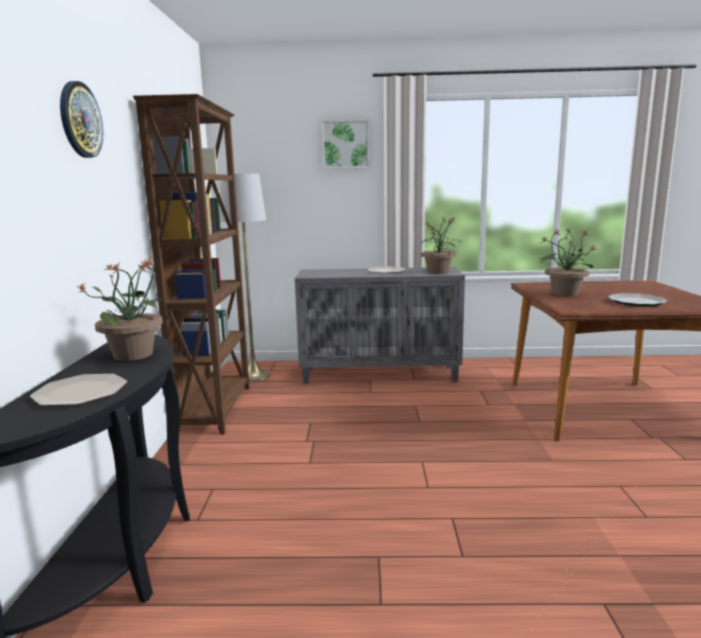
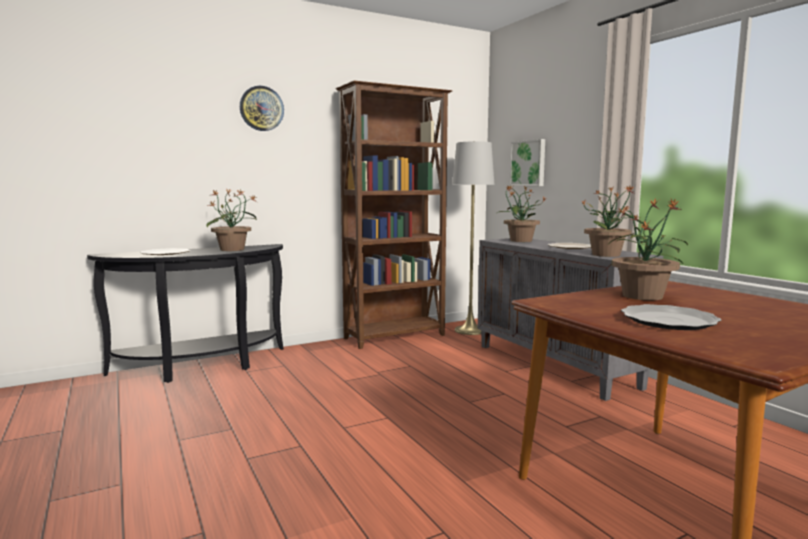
camera: 60 degrees right, 5 degrees down
picture [322,120,369,169] -> picture moved to [509,139,545,186]
none -> potted plant [497,186,547,242]

